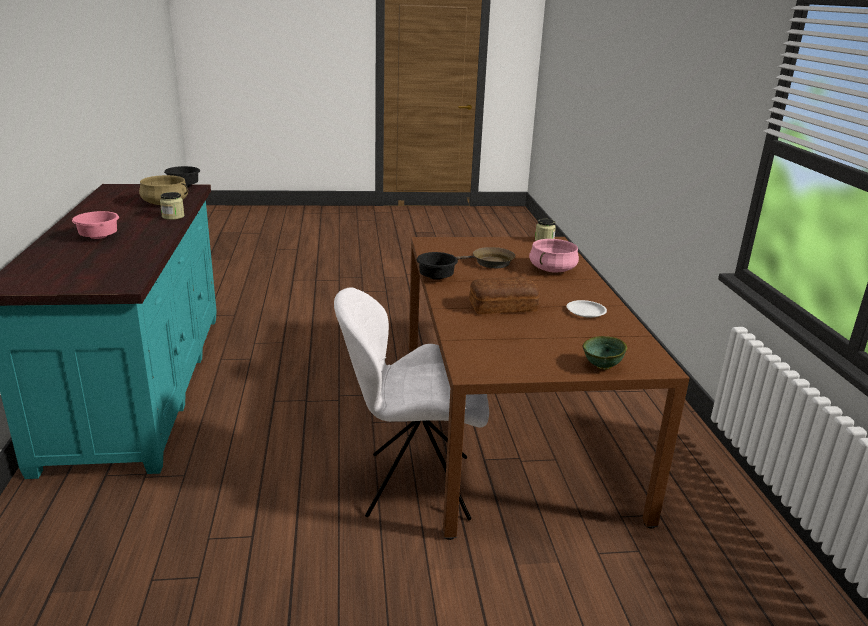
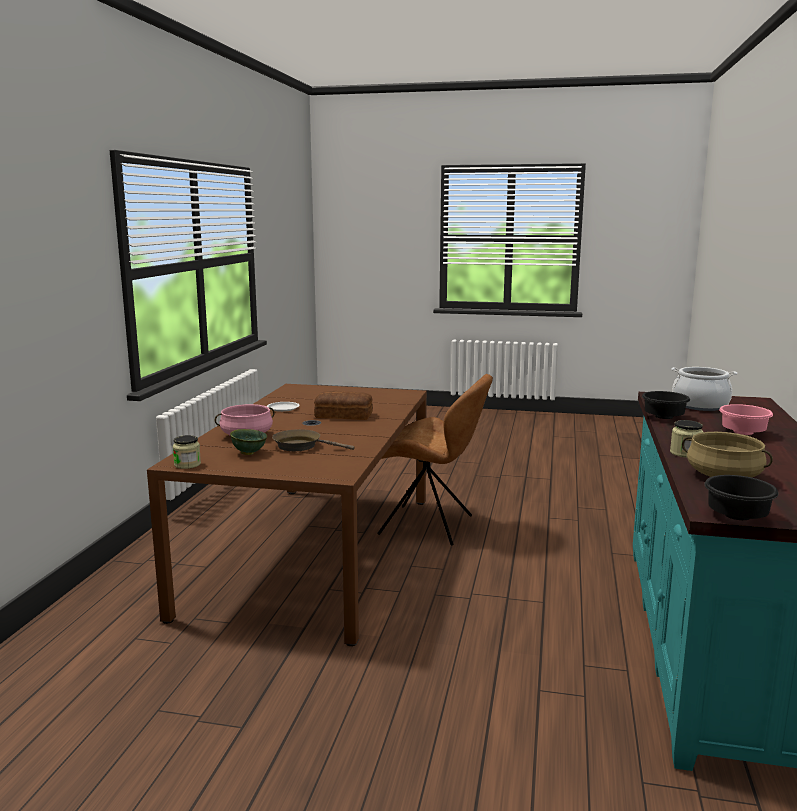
camera: 160 degrees left, 10 degrees down
white chair [334,287,489,520] -> brown chair [377,374,493,545]
black bowl [417,252,458,280] -> black bowl moved to [642,391,690,419]
green bowl [582,336,627,370] -> green bowl moved to [230,429,267,455]
none -> cooking pot [671,367,737,411]

